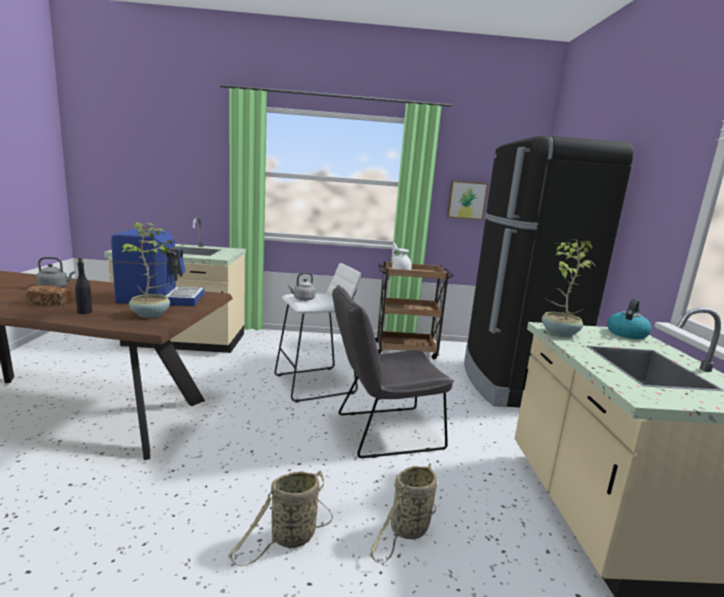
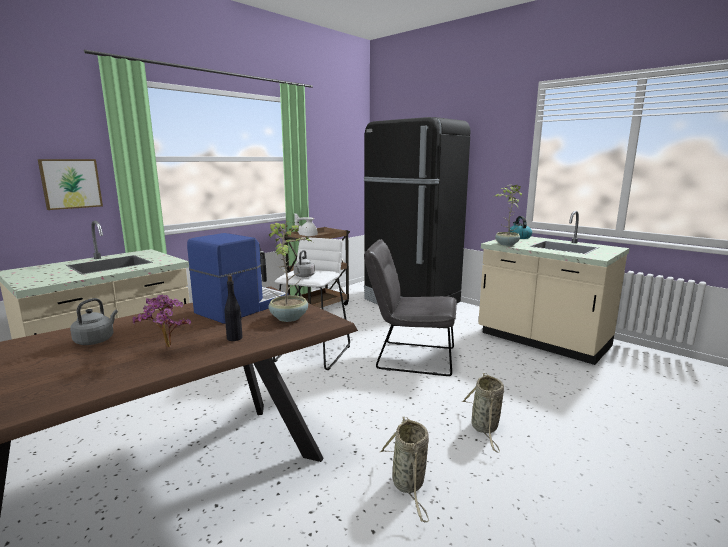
camera: 45 degrees left, 0 degrees up
bread [26,285,71,306] -> potted plant [132,295,191,347]
grey chair [332,285,454,458] -> grey chair turned 75 degrees clockwise [364,239,457,376]
basket [370,463,437,564] -> basket moved to [379,417,429,522]
picture [447,181,488,220] -> picture moved to [38,159,103,210]

